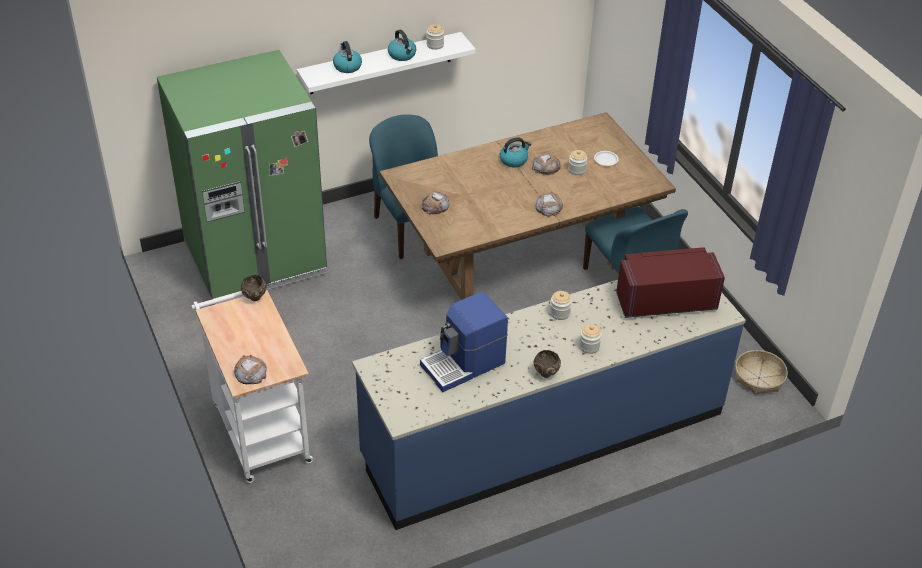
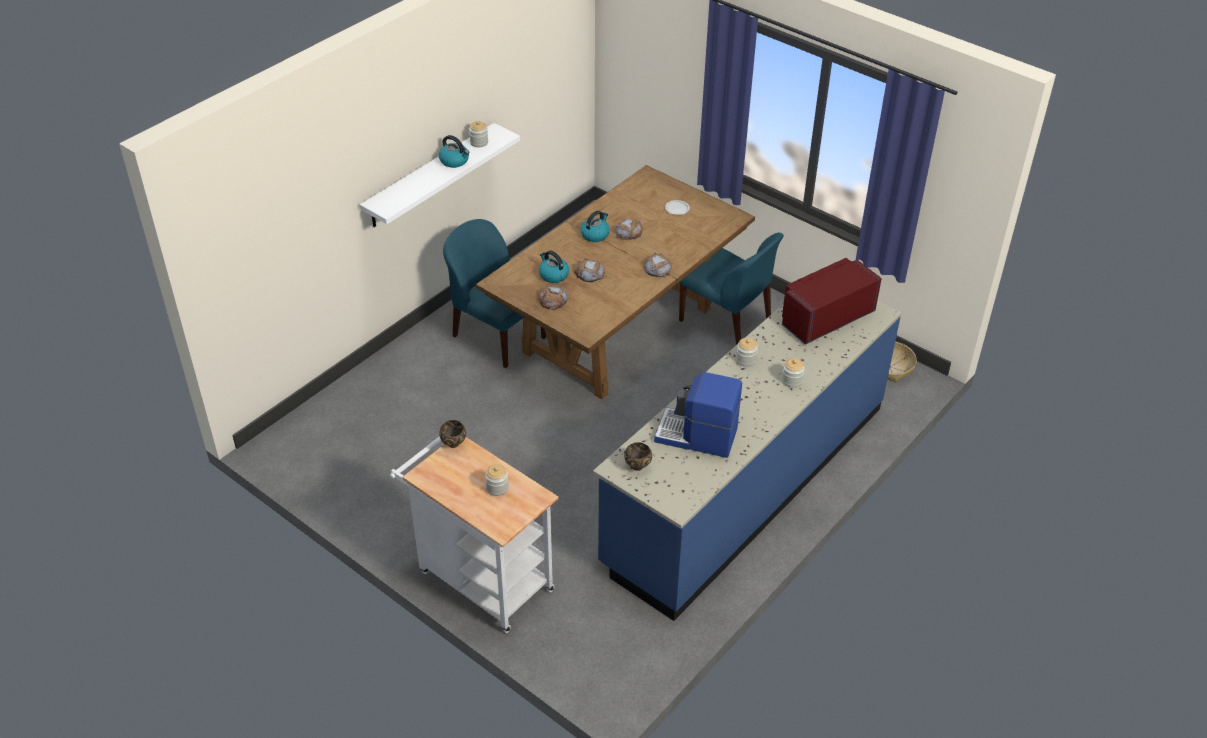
camera: 25 degrees left, 0 degrees up
green fridge [157,50,327,305] -> none
bread [234,355,267,384] -> bread moved to [574,258,605,282]
kettle [333,41,362,73] -> kettle moved to [539,250,569,283]
coffee machine [420,291,508,392] -> coffee machine turned 75 degrees clockwise [654,372,742,458]
brown bowl [534,350,561,378] -> brown bowl moved to [624,442,652,471]
jar [568,150,587,175] -> jar moved to [485,464,509,496]

